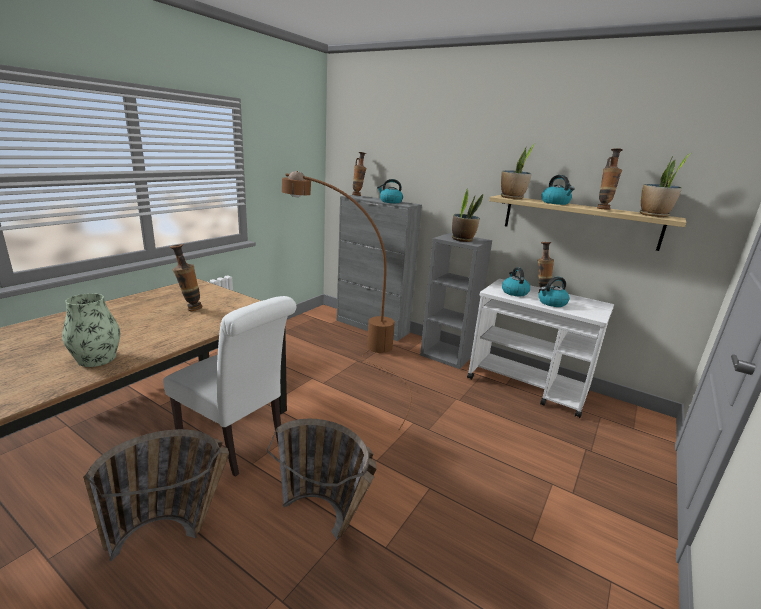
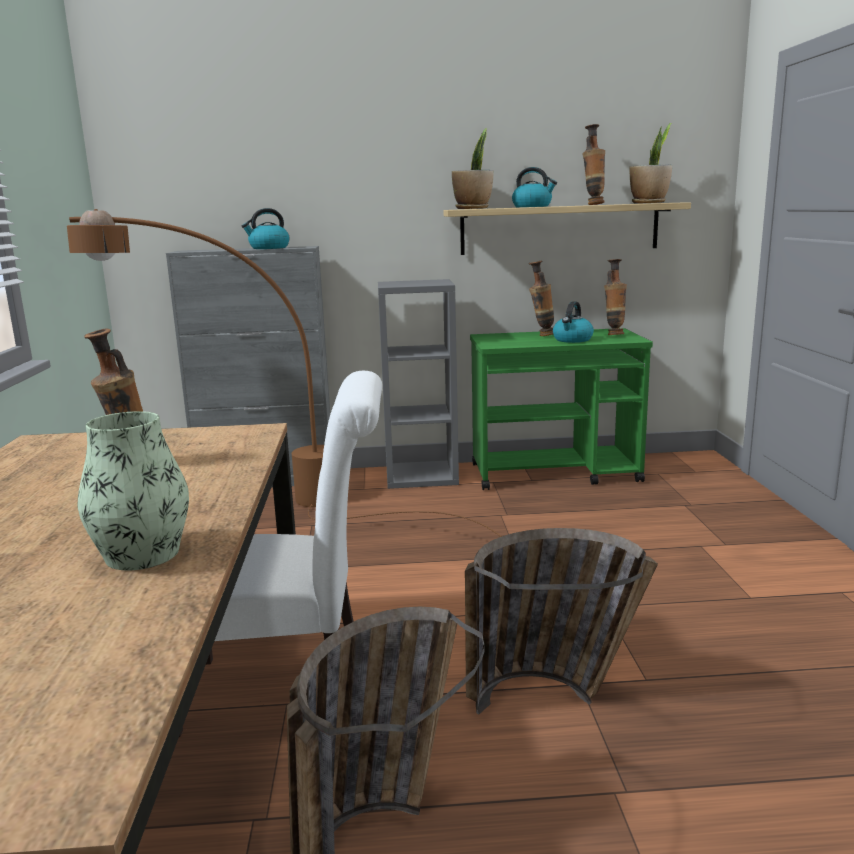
camera: 35 degrees left, 5 degrees down
vase [352,152,367,196] -> vase moved to [604,259,627,335]
potted plant [452,189,483,242] -> none
white cart [467,279,614,418] -> green cart [470,328,653,490]
kettle [502,267,530,296] -> none

